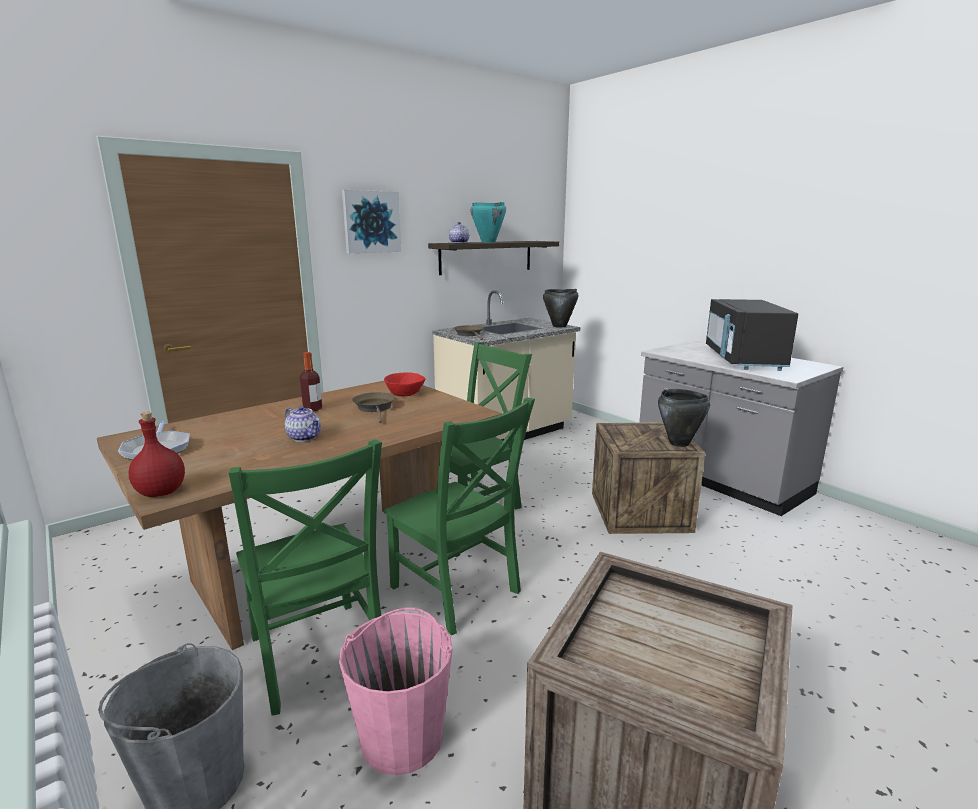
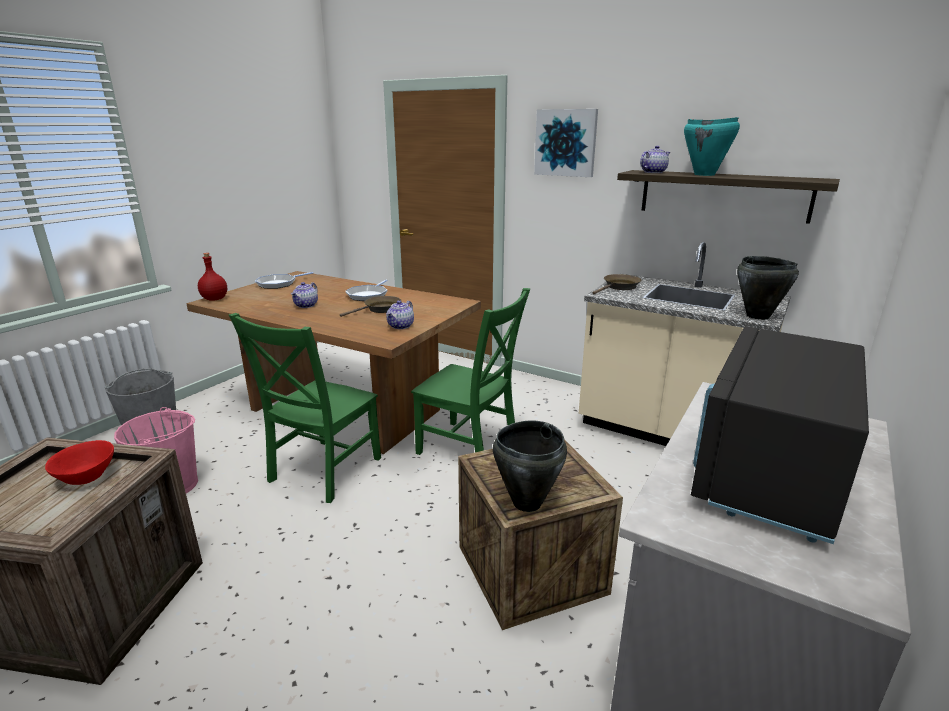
camera: 70 degrees right, 5 degrees up
green chair [229,439,382,716] -> none
bottle [300,352,322,412] -> frying pan [345,280,388,301]
red bowl [384,372,426,396] -> red bowl moved to [45,440,114,485]
black microwave [706,299,798,371] -> black microwave turned 45 degrees counterclockwise [691,326,869,544]
none -> teapot [386,300,414,329]

